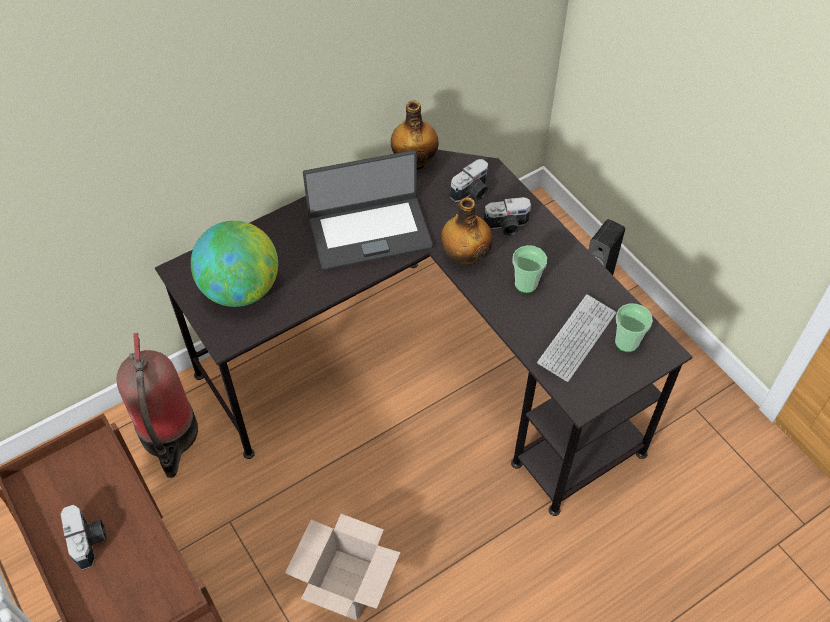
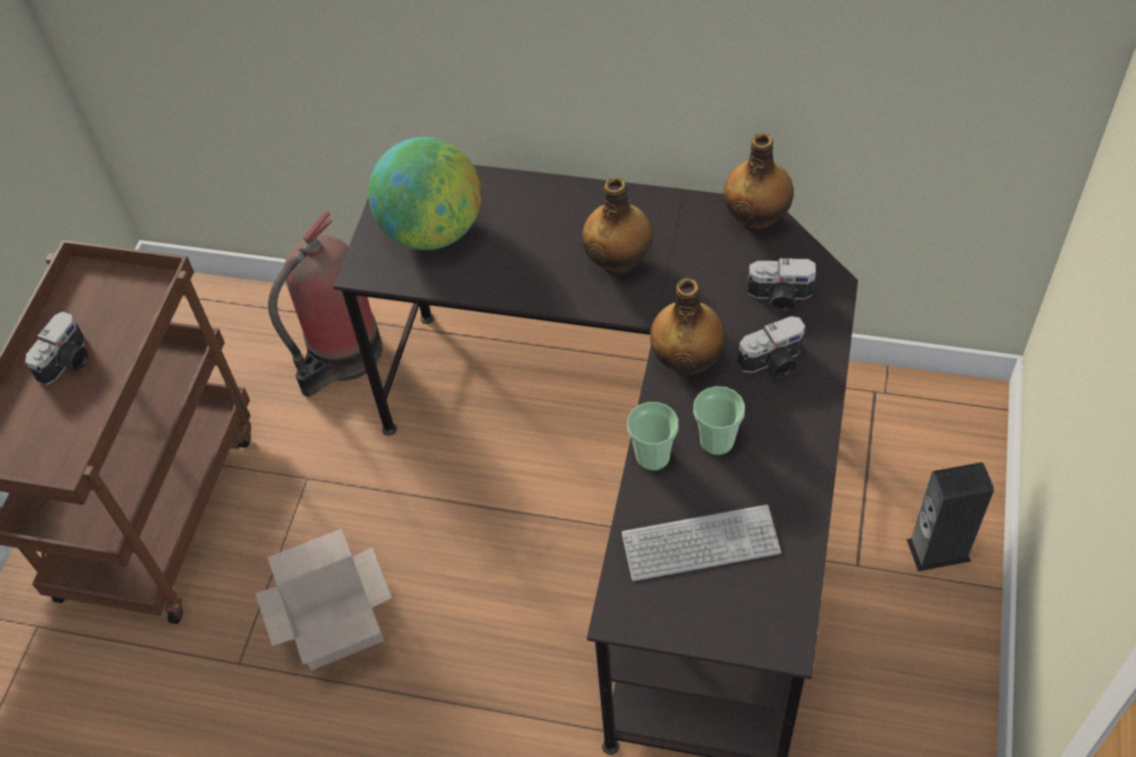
camera: 50 degrees right, 0 degrees up
laptop [303,150,433,270] -> bottle [582,177,653,275]
camera [484,197,531,236] -> camera turned 60 degrees counterclockwise [737,316,805,378]
cup [615,303,653,352] -> cup moved to [627,402,679,471]

